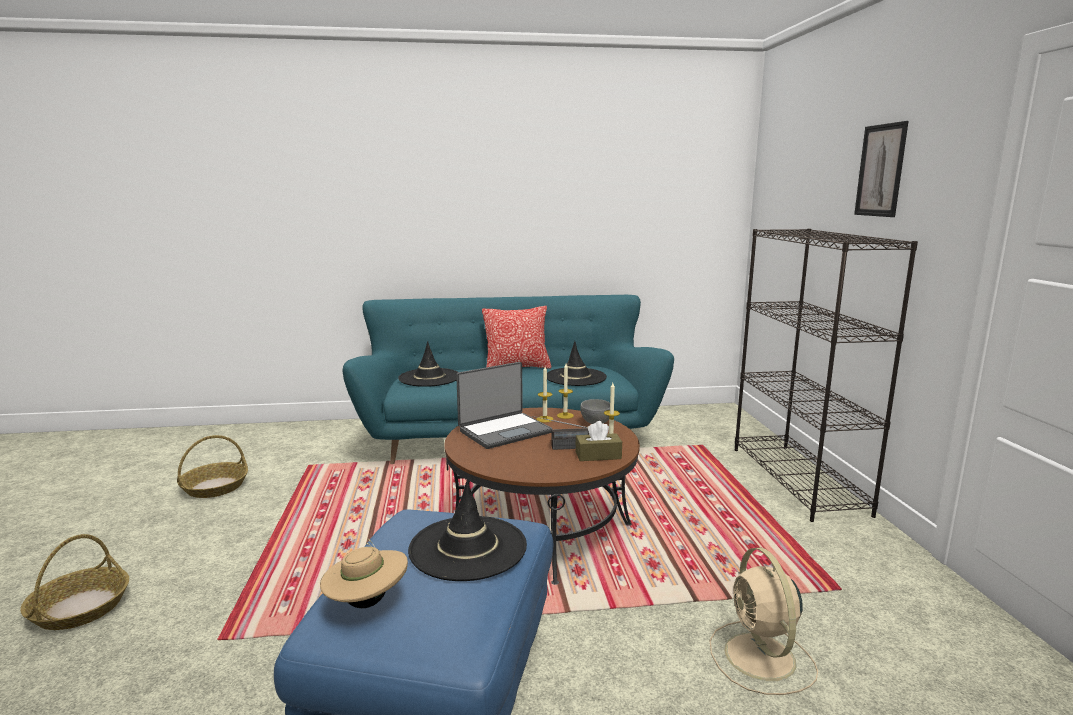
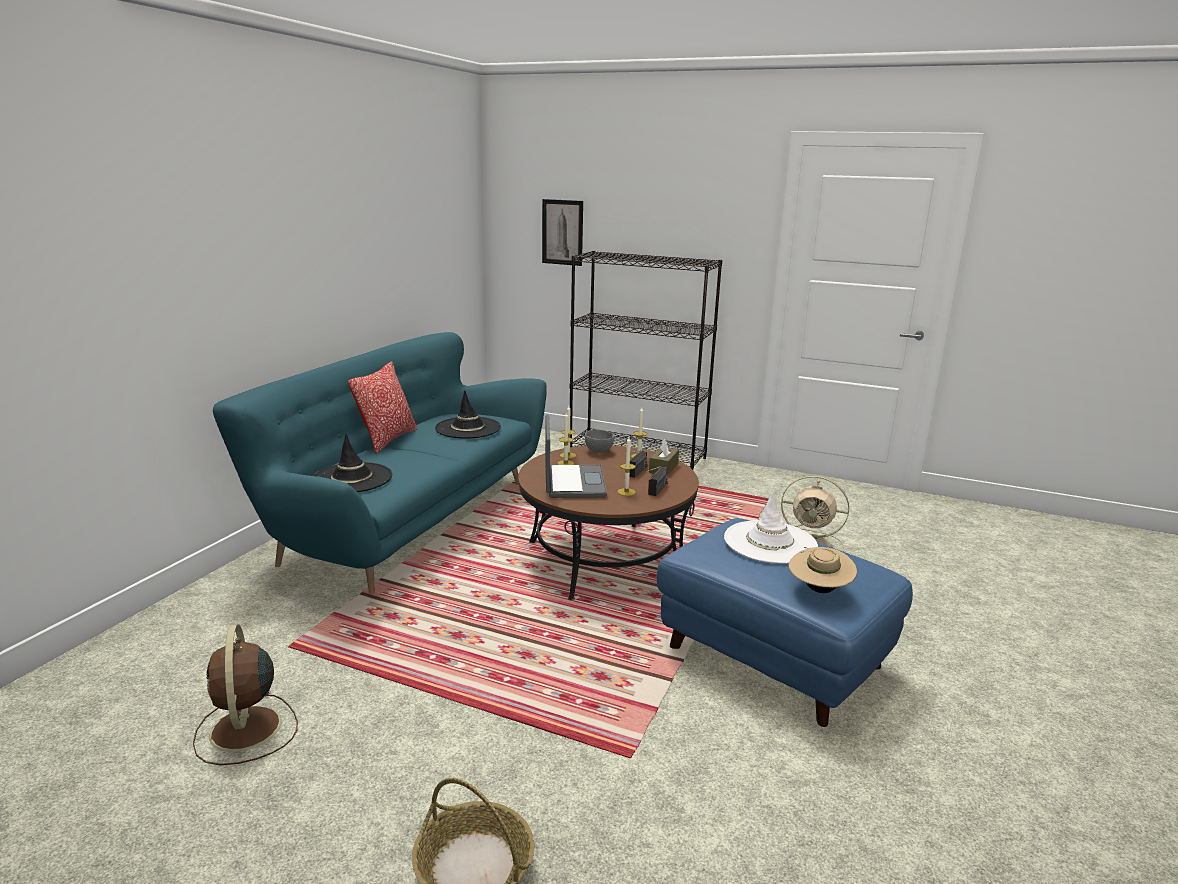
camera: 60 degrees left, 5 degrees up
basket [177,435,248,498] -> brown fan [193,624,298,765]
black hat [408,481,527,581] -> white hat [724,491,818,564]
picture [854,121,909,217] -> picture moved to [542,199,583,266]
none -> candle [618,438,636,496]
none -> radio [644,466,668,496]

